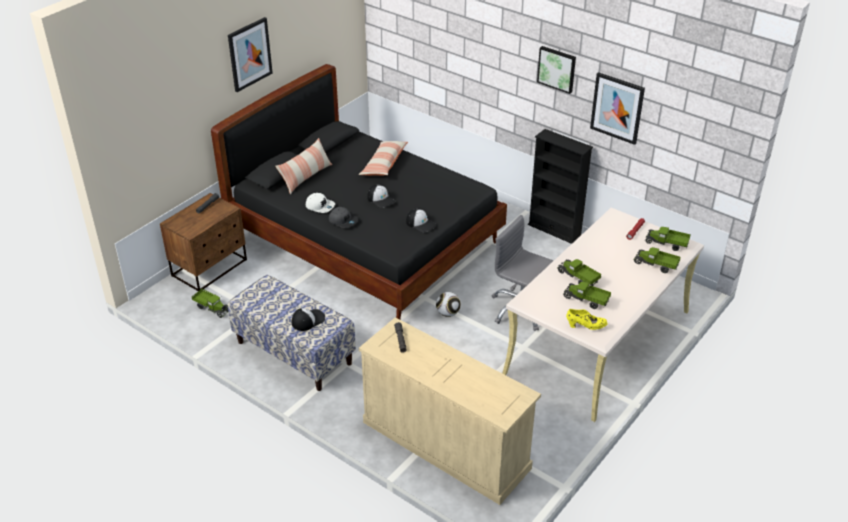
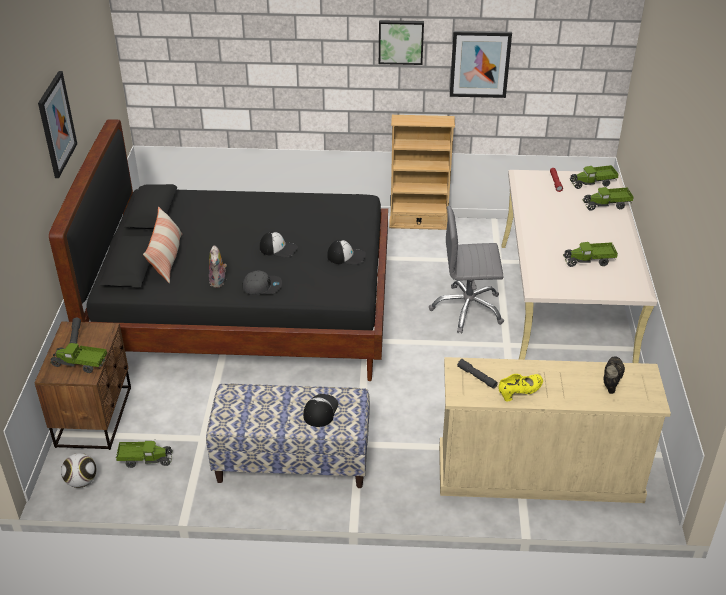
camera: 35 degrees left, 0 degrees up
white cap [306,193,335,213] -> plush toy [209,245,227,288]
pillow [359,141,408,176] -> none
football [436,292,461,317] -> football moved to [61,453,97,488]
black bookcase [528,129,593,244] -> beige bookcase [389,115,455,230]
toy truck [557,259,601,286] -> toy truck moved to [50,343,107,373]
yellow shoe [566,309,608,330] -> yellow shoe moved to [499,374,543,401]
none -> black shoe [604,356,625,394]

